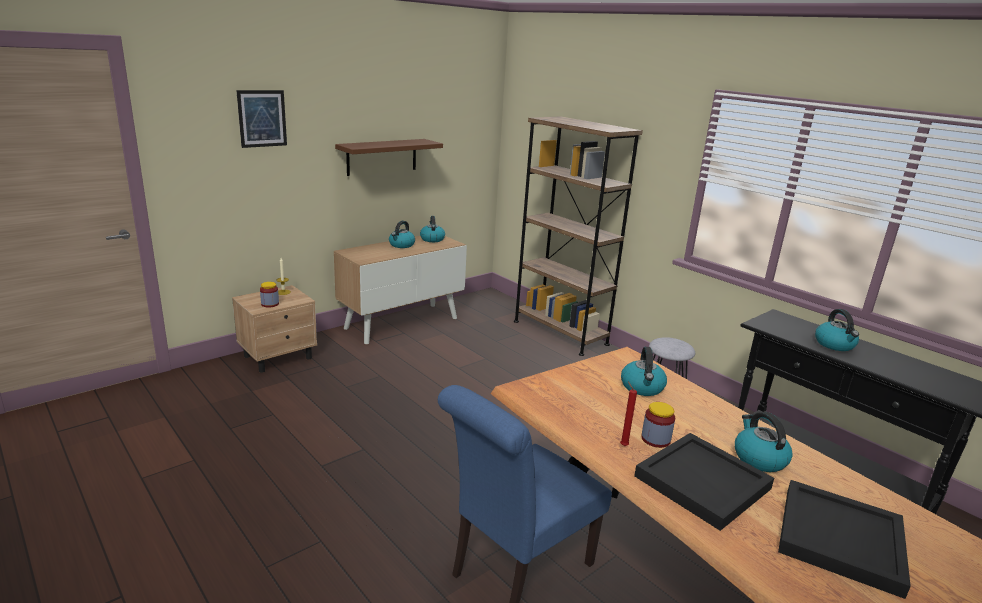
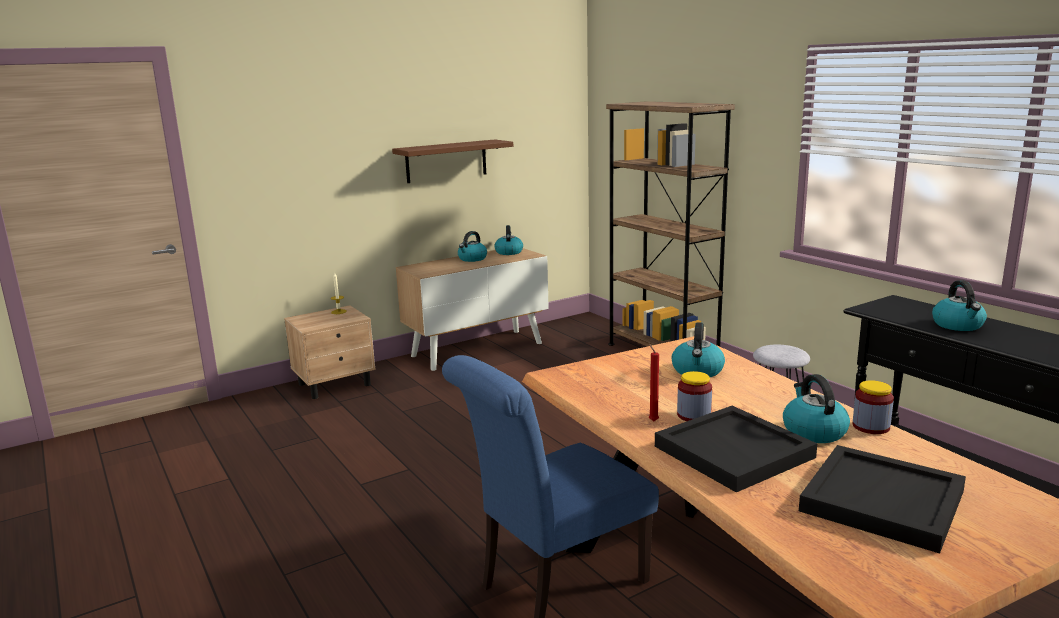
camera: 10 degrees right, 5 degrees down
picture [236,90,287,148] -> none
jar [260,282,279,308] -> jar moved to [853,380,894,434]

